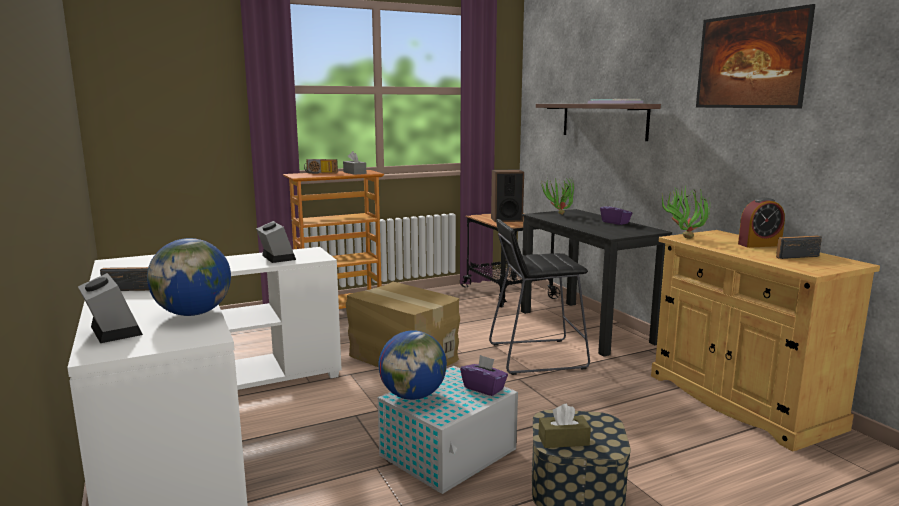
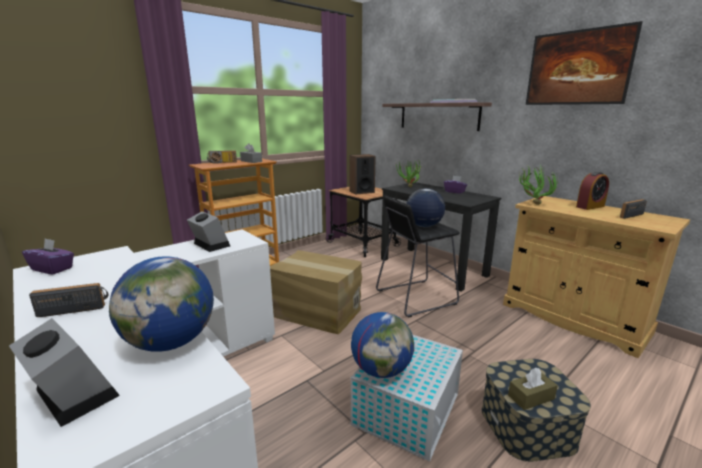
camera: 15 degrees left, 5 degrees up
purple tissue box [460,355,508,396] -> purple tissue box moved to [22,238,74,275]
none -> globe [406,188,445,227]

